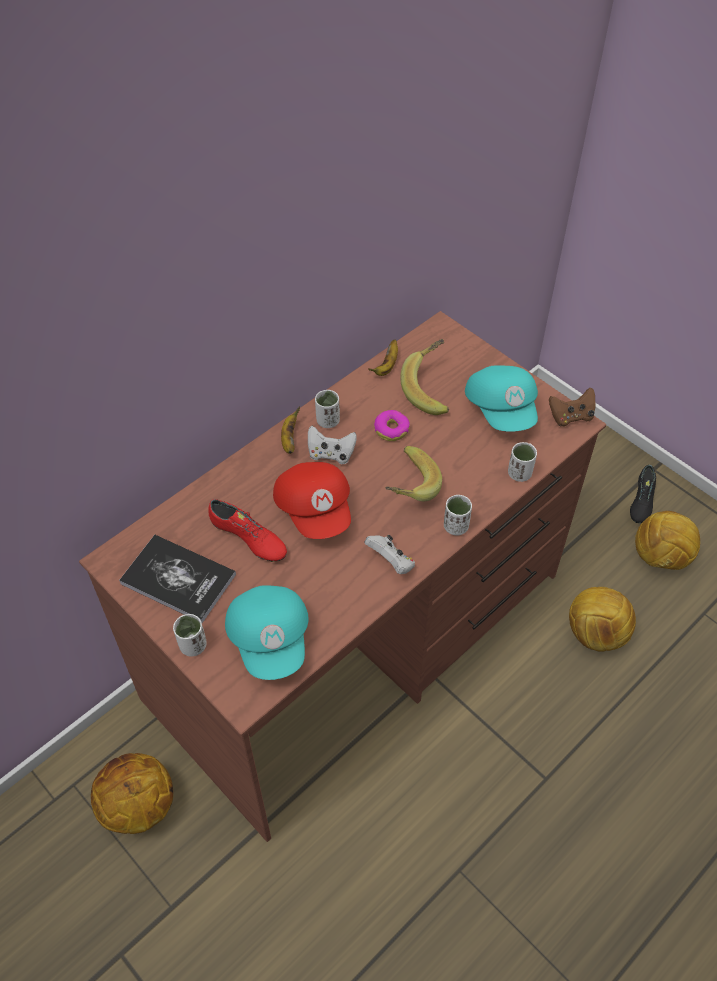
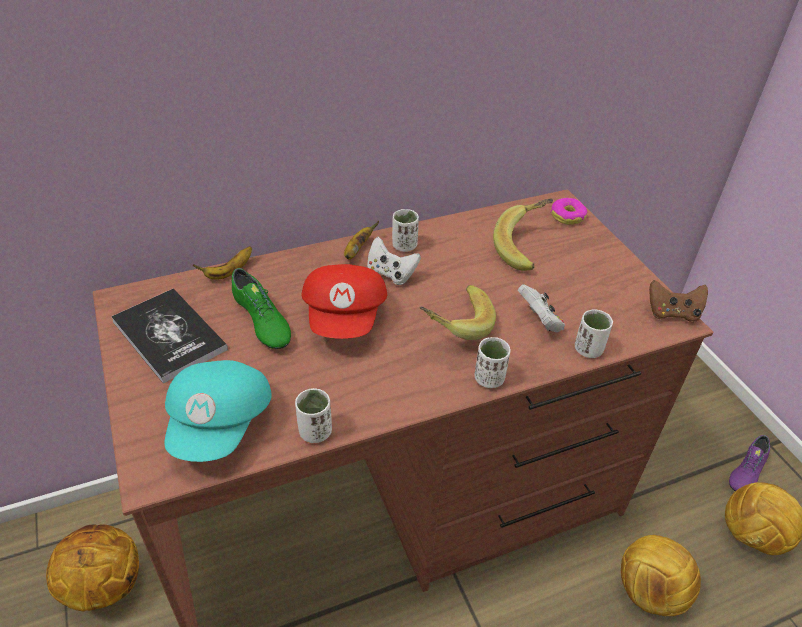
camera: 20 degrees right, 10 degrees down
white cup [173,614,207,656] -> white cup moved to [295,388,332,443]
red shoe [209,499,287,562] -> green shoe [232,268,291,349]
white game controller [364,535,415,574] -> white game controller moved to [518,284,565,332]
banana [369,340,398,376] -> banana moved to [193,246,252,280]
donut [374,410,410,441] -> donut moved to [551,198,588,225]
turquoise cap [465,365,538,432] -> none
black shoe [630,465,656,523] -> purple shoe [729,435,770,491]

